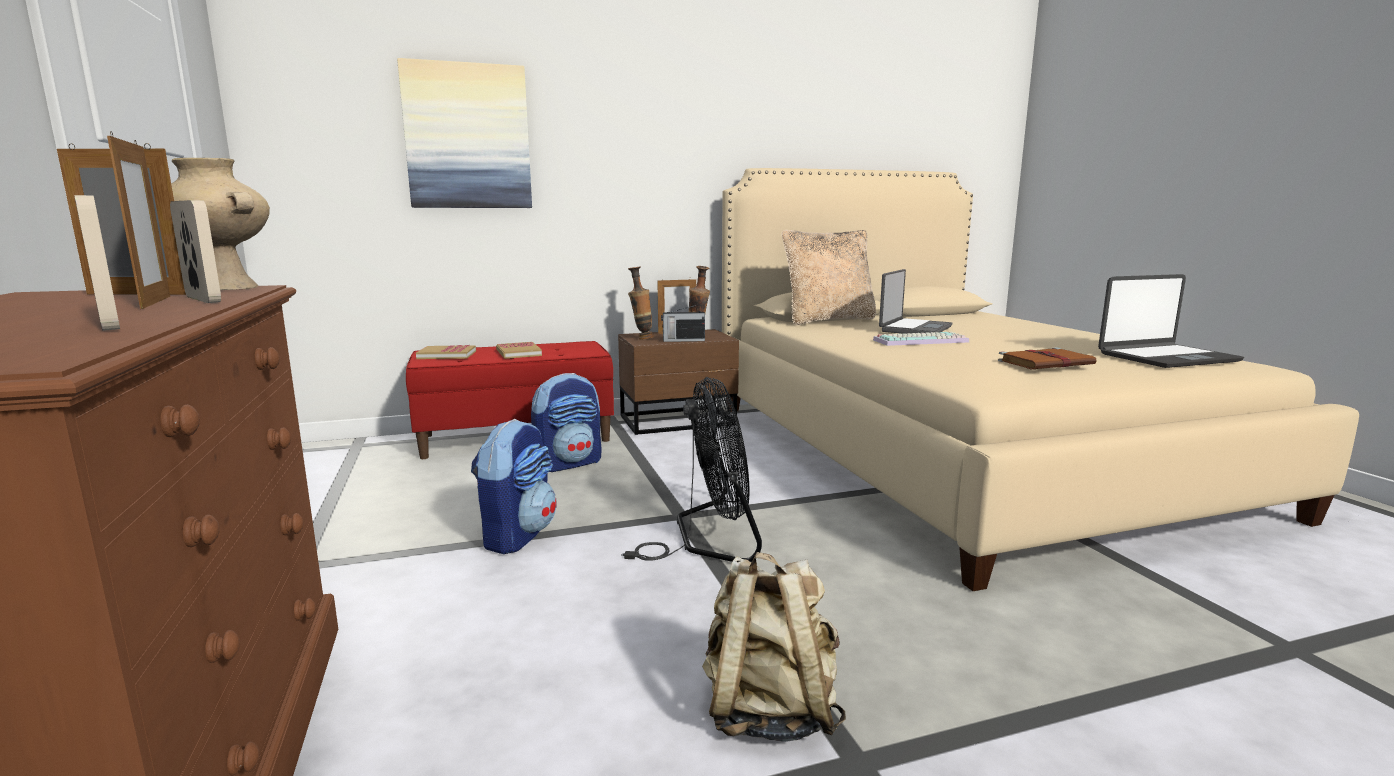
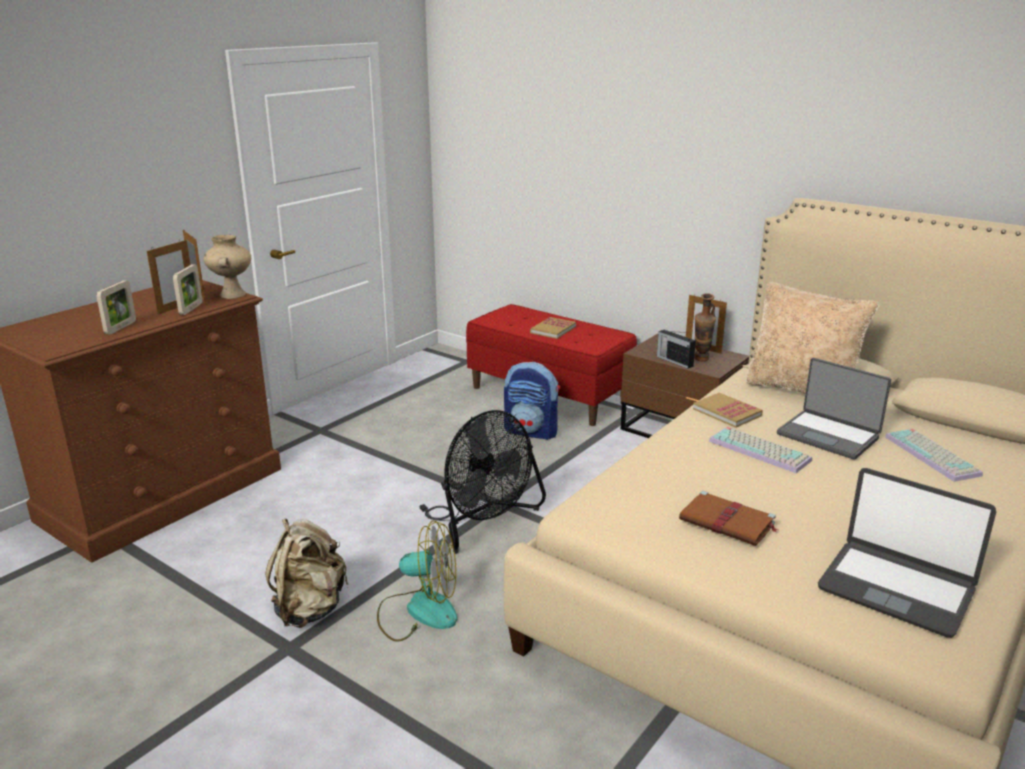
camera: 55 degrees right, 10 degrees up
picture [397,58,532,208] -> none
book [416,345,476,359] -> book moved to [693,393,763,428]
backpack [471,419,557,554] -> none
vase [628,267,654,340] -> none
laptop [879,269,952,334] -> laptop turned 45 degrees clockwise [777,358,891,460]
none -> fan [377,520,457,642]
none -> keyboard [885,429,983,482]

